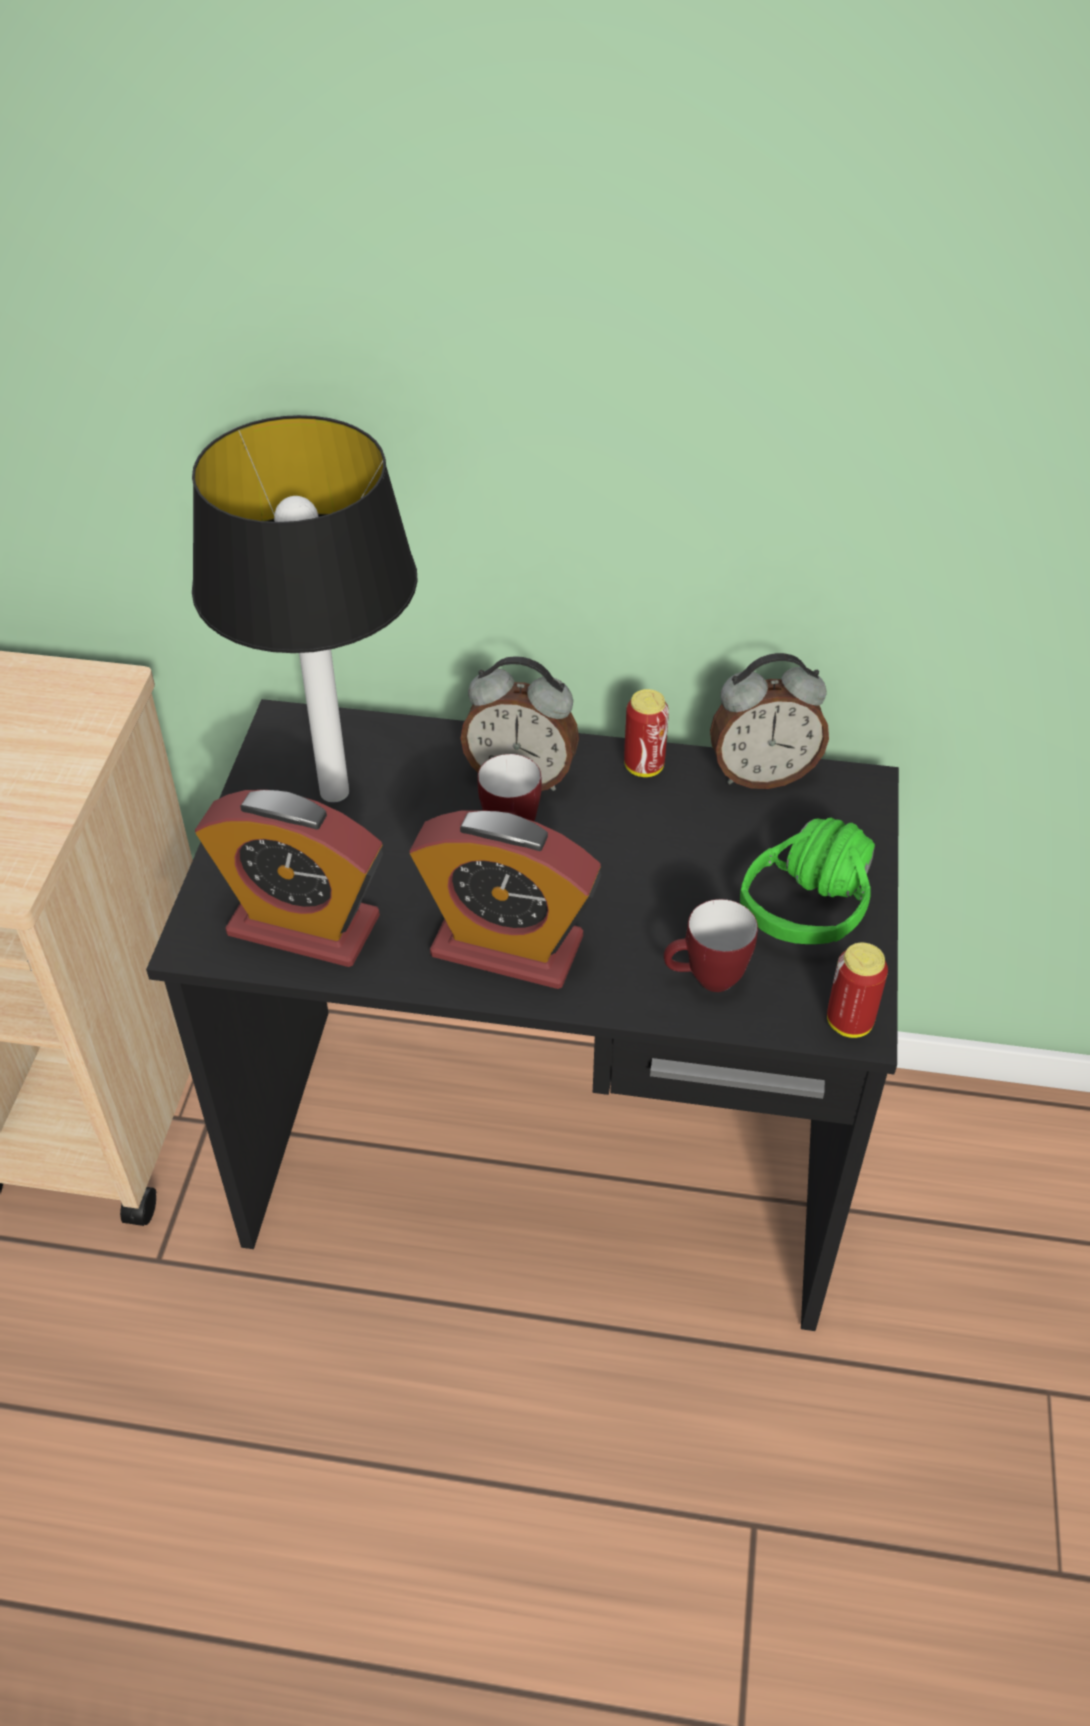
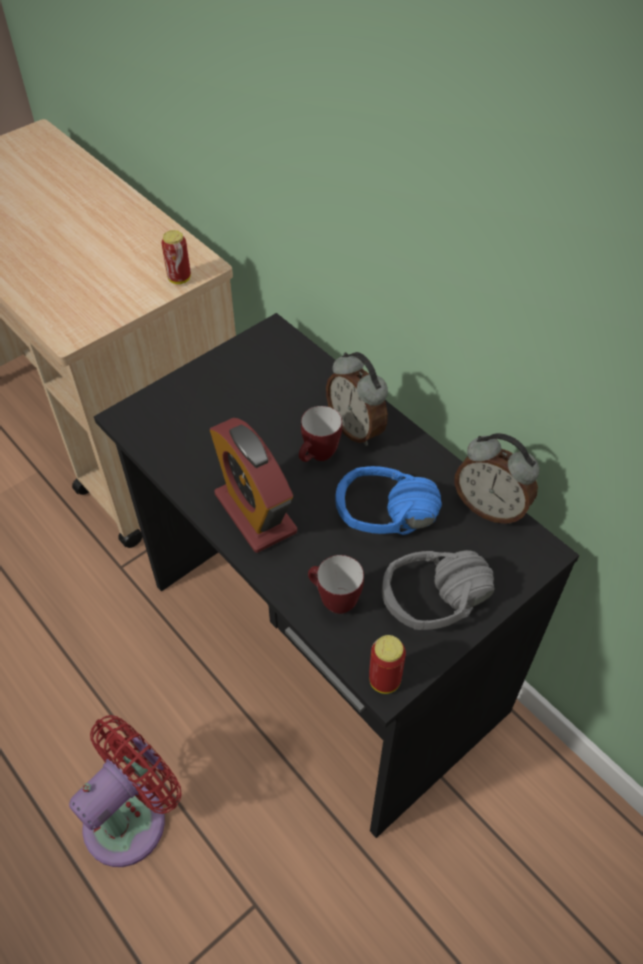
camera: 40 degrees right, 5 degrees up
table lamp [192,415,418,802] -> none
alarm clock [195,790,383,967] -> none
can [624,689,669,777] -> can moved to [161,230,191,284]
green headphones [740,818,875,944] -> grey headphones [382,550,495,630]
none -> red fan [69,715,182,867]
none -> blue headphones [336,466,442,535]

